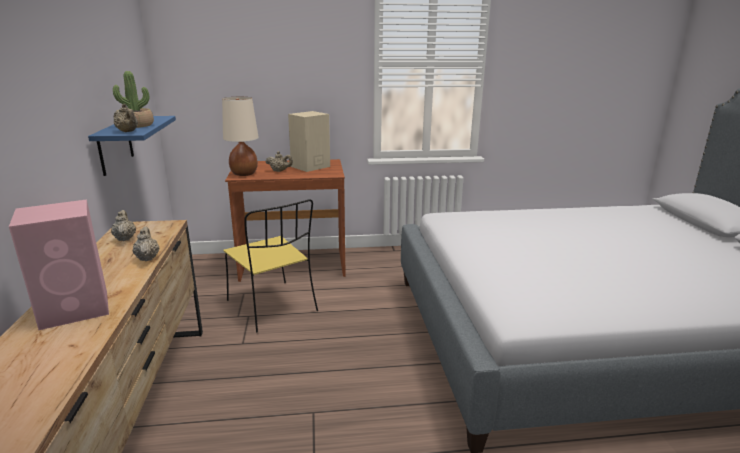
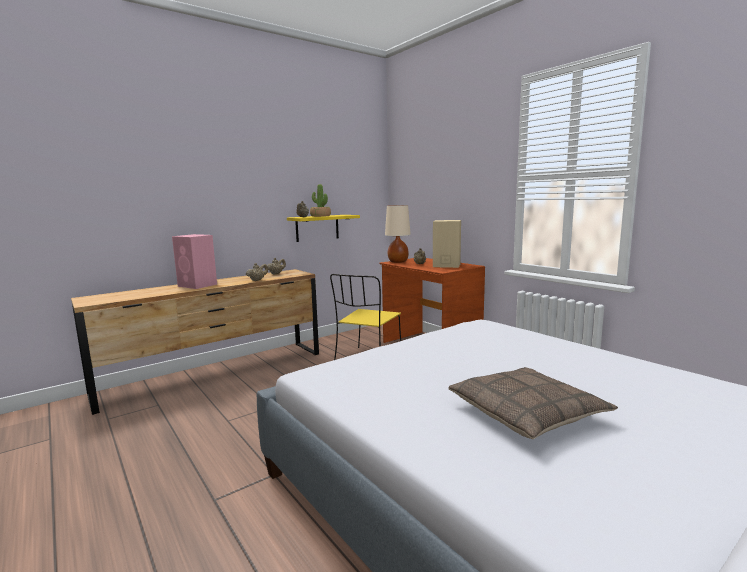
camera: 60 degrees right, 10 degrees down
blue shelf [88,116,176,176] -> yellow shelf [287,215,360,242]
none -> pillow [449,367,618,439]

